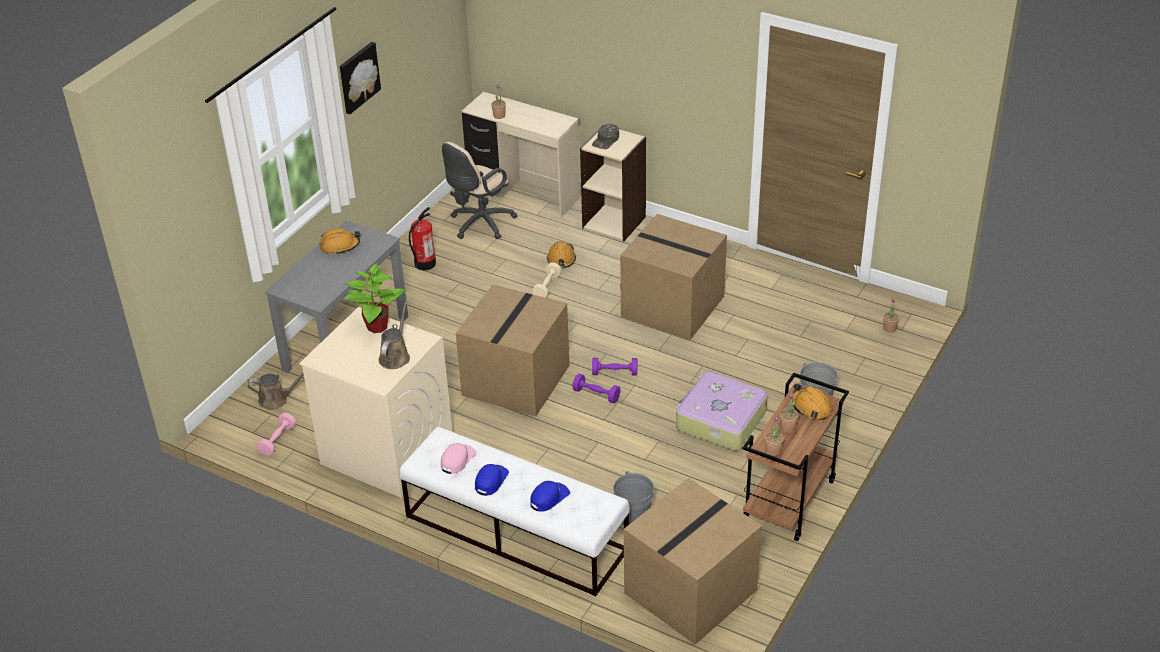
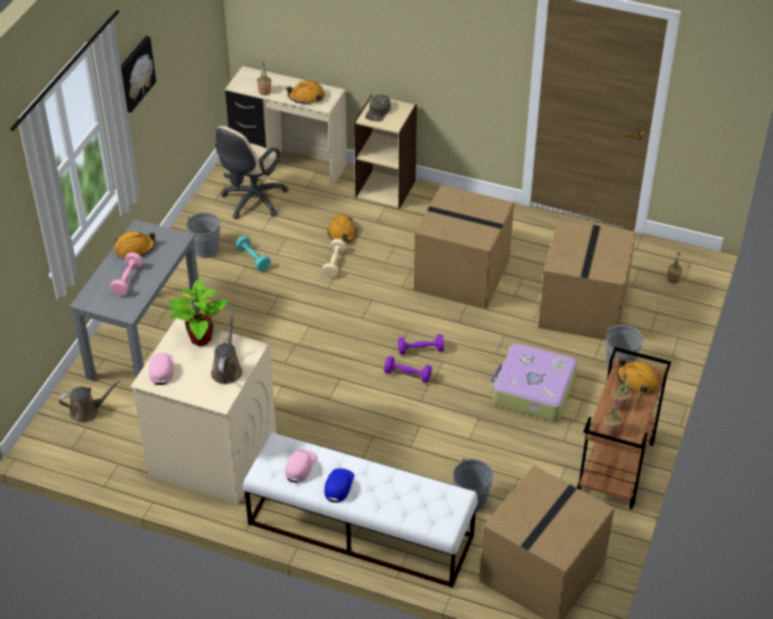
camera: 10 degrees left, 5 degrees up
pink dumbbell [257,413,296,456] -> pink dumbbell moved to [110,252,143,296]
fire extinguisher [409,207,436,271] -> grey bucket [186,212,220,258]
cardboard box [456,284,570,416] -> cardboard box moved to [538,219,636,340]
blue cap [530,481,570,512] -> none
none -> pink cap [149,353,174,385]
none -> turquoise dumbbell [235,236,271,271]
none -> orange hard hat [286,80,325,105]

